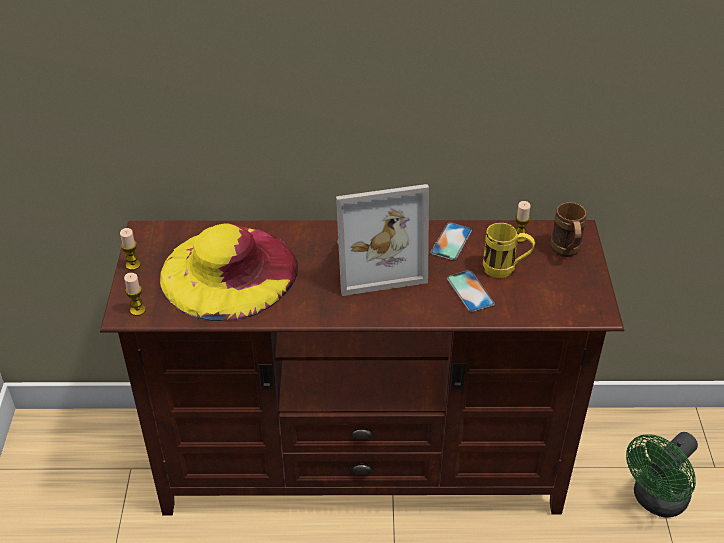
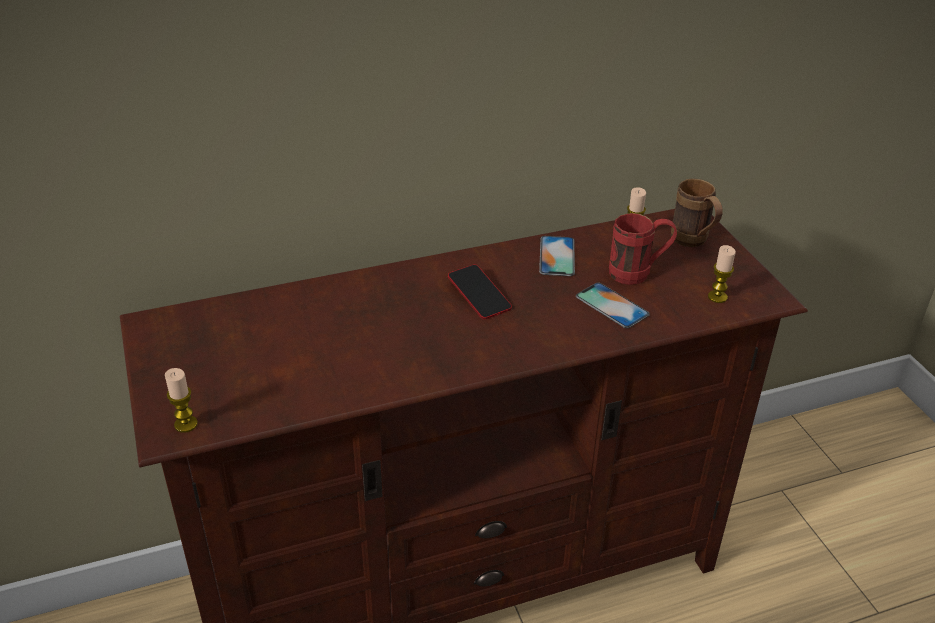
camera: 20 degrees left, 5 degrees down
candle [120,228,141,270] -> candle moved to [708,245,736,303]
yellow hat [160,223,298,321] -> none
picture frame [336,184,429,296] -> phone [448,264,512,319]
yellow mug [483,223,535,278] -> red mug [609,213,677,285]
green fan [626,432,698,518] -> none

